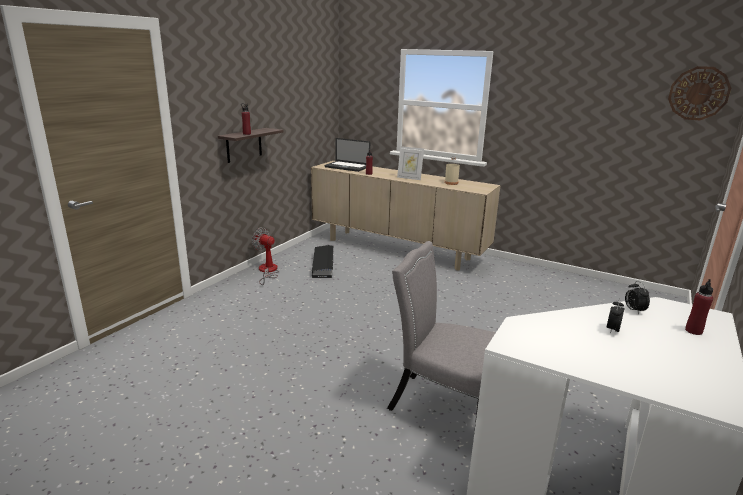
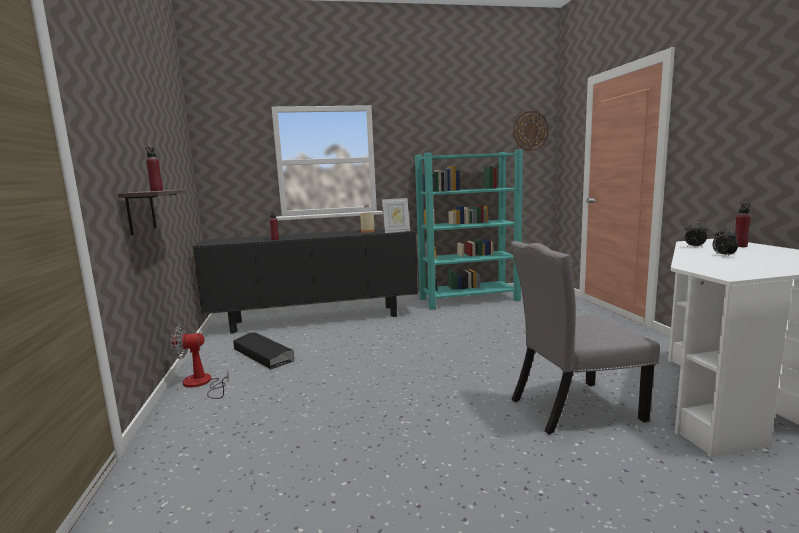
camera: 40 degrees left, 10 degrees down
beige cabinet [311,161,501,270] -> black cabinet [192,228,418,334]
laptop [324,138,370,172] -> none
picture frame [397,146,424,180] -> picture frame moved to [382,198,410,233]
none -> turquoise bookcase [415,150,523,310]

